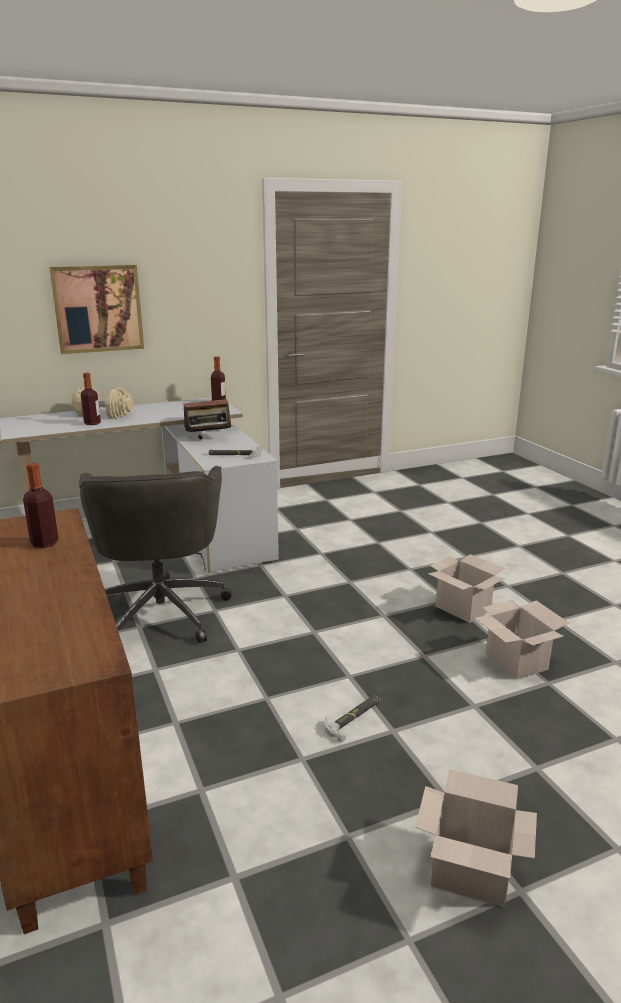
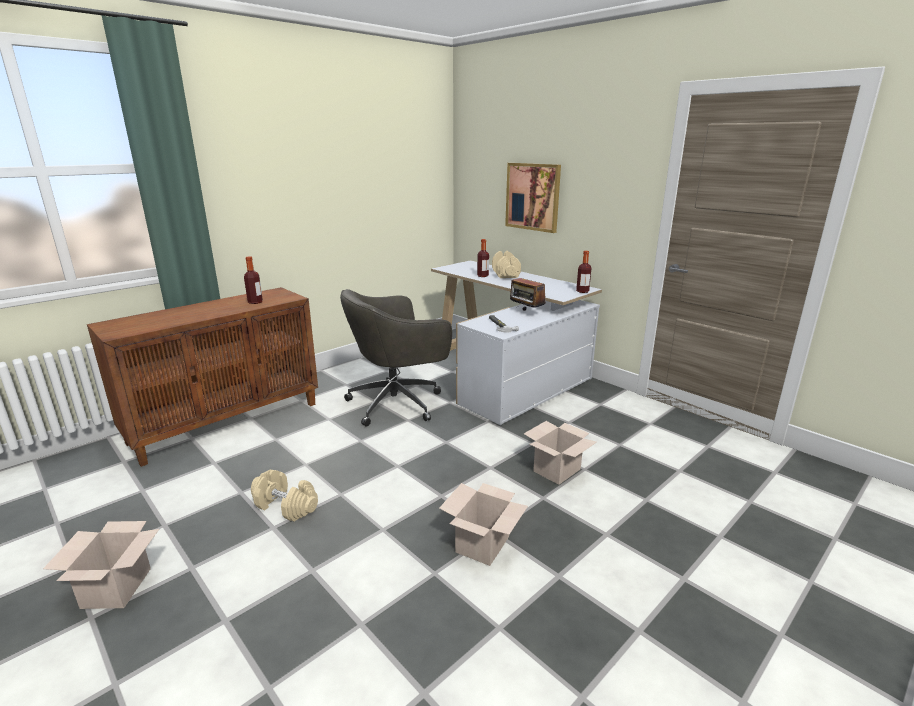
camera: 70 degrees right, 0 degrees up
hammer [324,695,381,743] -> beige dumbbell [251,470,318,522]
cardboard box [475,600,569,680] -> cardboard box moved to [524,421,597,485]

